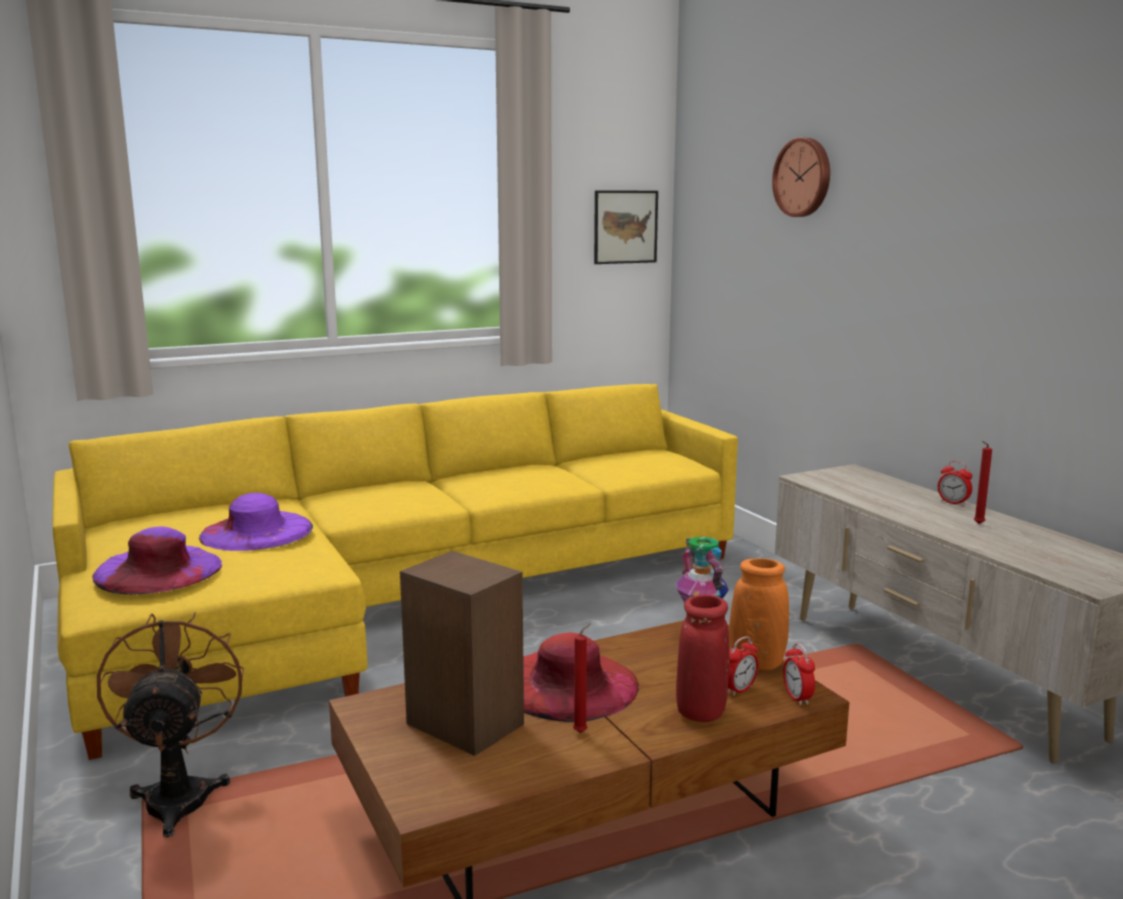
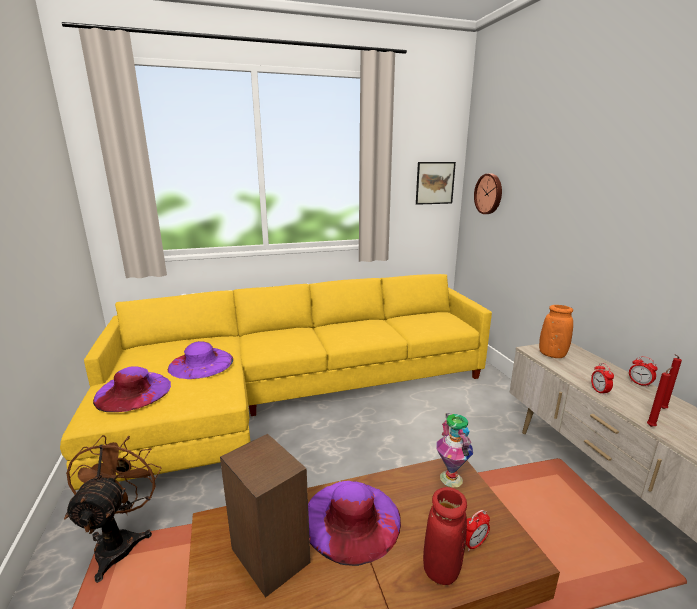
camera: 10 degrees right, 5 degrees up
red hat [523,633,639,722] -> purple hat [308,481,401,566]
red candle [573,623,591,733] -> red candle moved to [647,367,673,427]
orange vase [729,558,789,671] -> orange vase moved to [539,305,573,358]
wall clock [772,138,830,217] -> wall clock moved to [474,174,502,214]
alarm clock [783,643,815,706] -> alarm clock moved to [591,363,614,396]

